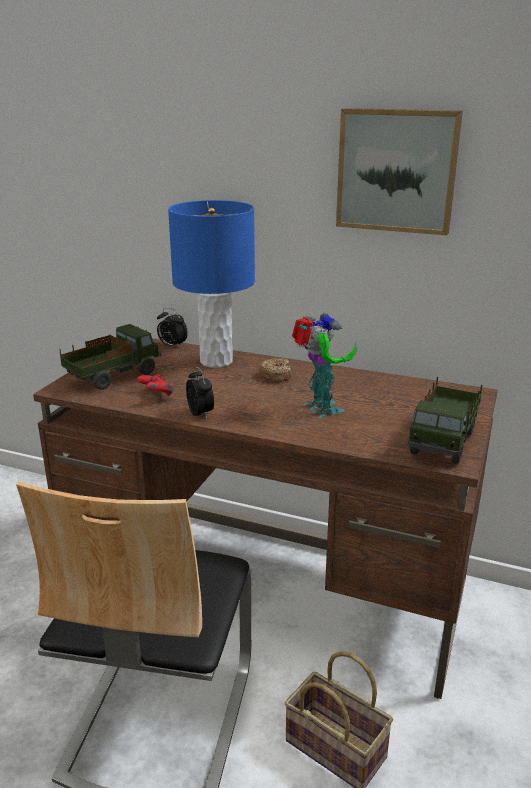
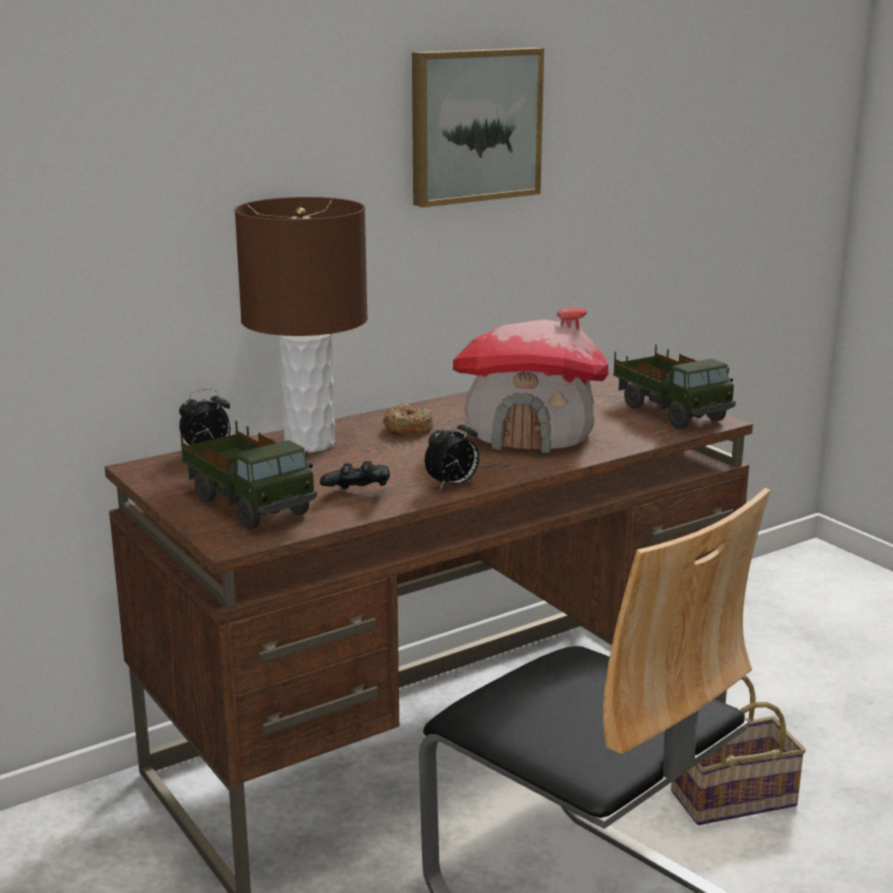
camera: 55 degrees left, 5 degrees down
toy truck [59,324,161,390] -> toy truck turned 150 degrees clockwise [181,421,317,529]
red game controller [137,374,173,396] -> black game controller [320,461,390,489]
blue table lamp [168,200,255,368] -> brown table lamp [235,197,368,452]
alarm clock [186,367,214,418] -> alarm clock turned 135 degrees clockwise [425,417,479,490]
toy robot [292,313,357,418] -> toy house [453,308,608,453]

